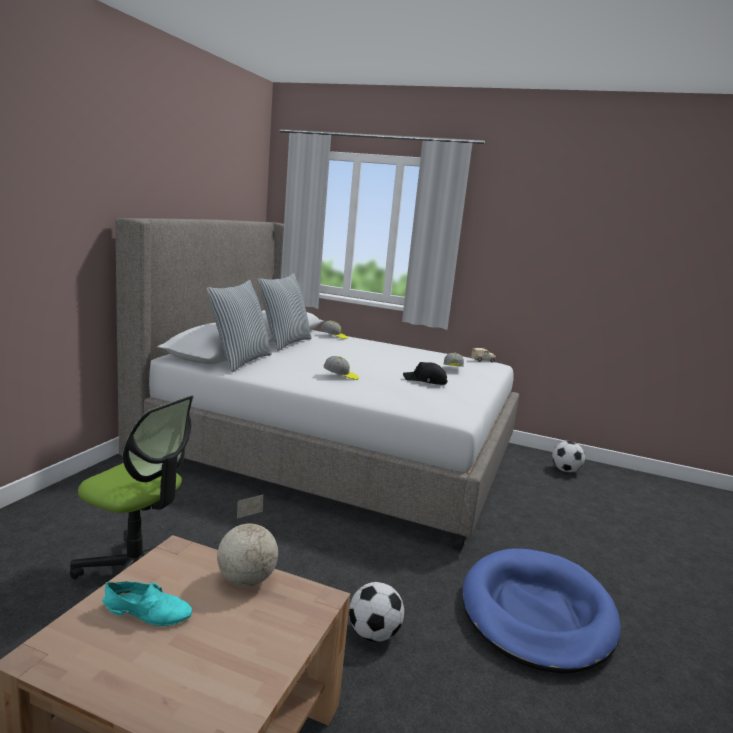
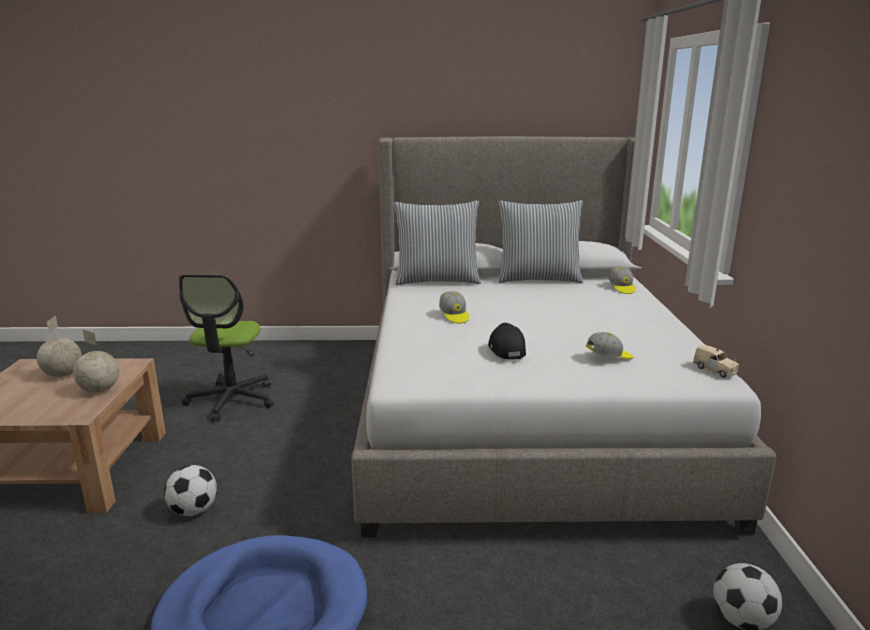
camera: 70 degrees right, 5 degrees up
turquoise shoe [102,581,192,626] -> globe [37,316,82,377]

